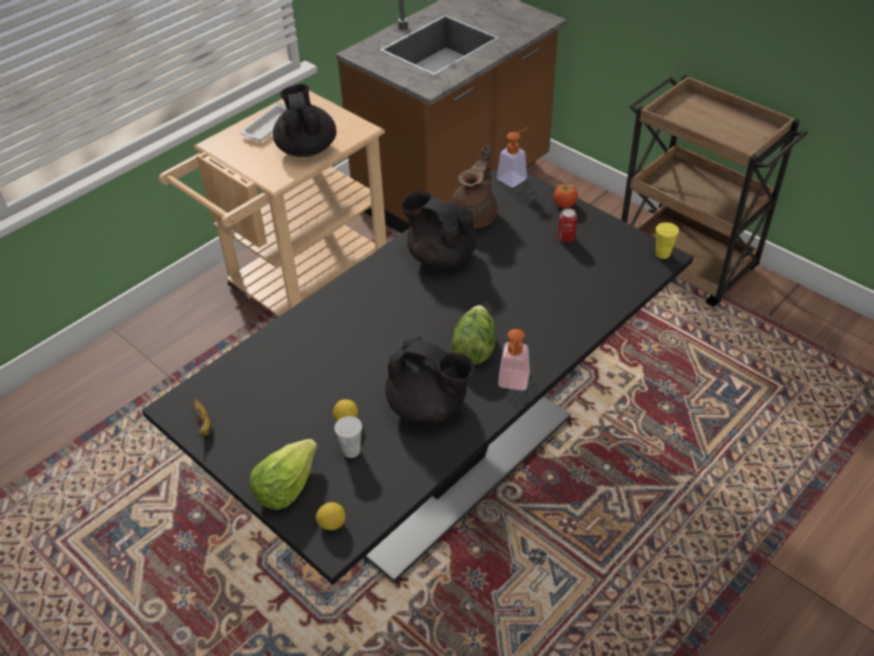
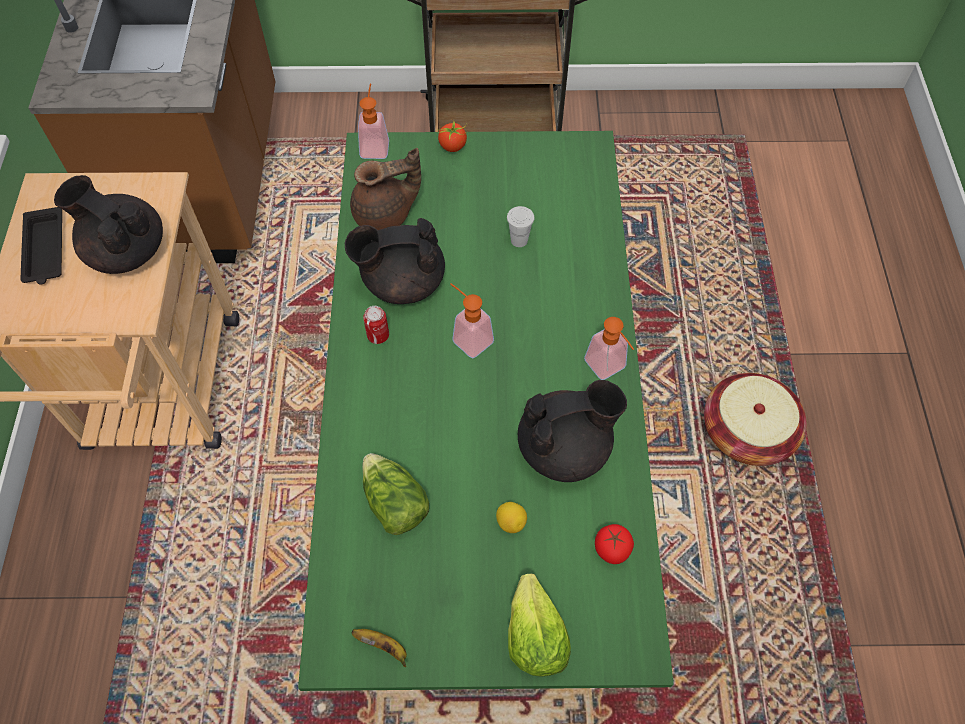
camera: 45 degrees left, 15 degrees up
black dining table [142,168,693,585] -> green dining table [298,131,674,691]
white tray [240,102,287,141] -> black tray [20,207,62,285]
lemon [316,502,346,530] -> none
white cup [334,416,363,458] -> white cup moved to [507,206,534,247]
brown teapot [450,145,497,229] -> brown teapot turned 90 degrees clockwise [350,148,421,230]
lettuce [451,305,495,365] -> lettuce moved to [362,453,429,535]
can [558,208,577,242] -> can moved to [363,306,389,344]
yellow cup [656,222,679,259] -> none
none -> soap dispenser [450,283,494,358]
none -> tomato [595,524,634,564]
none -> basket [704,373,807,466]

